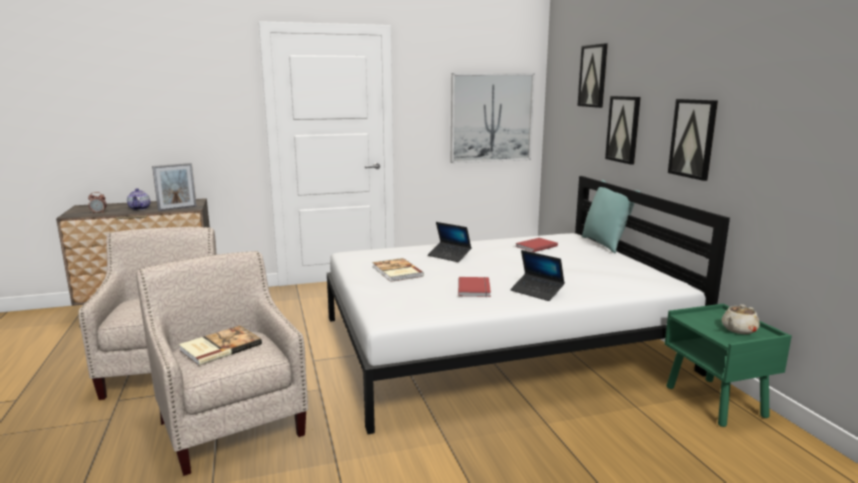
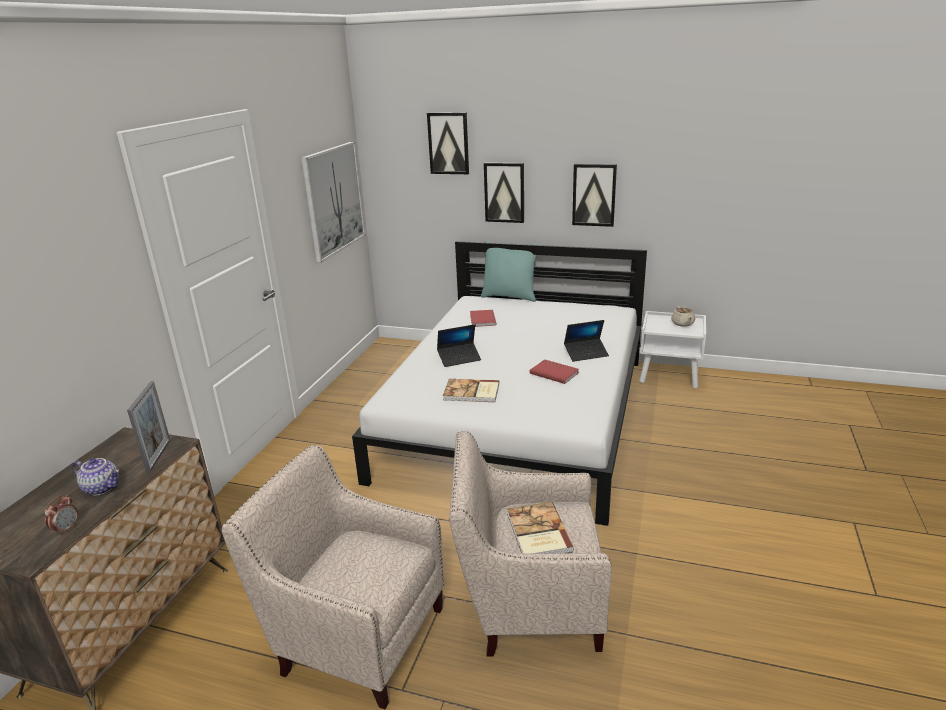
camera: 55 degrees left, 10 degrees up
green nightstand [665,304,792,427] -> white nightstand [640,311,706,388]

